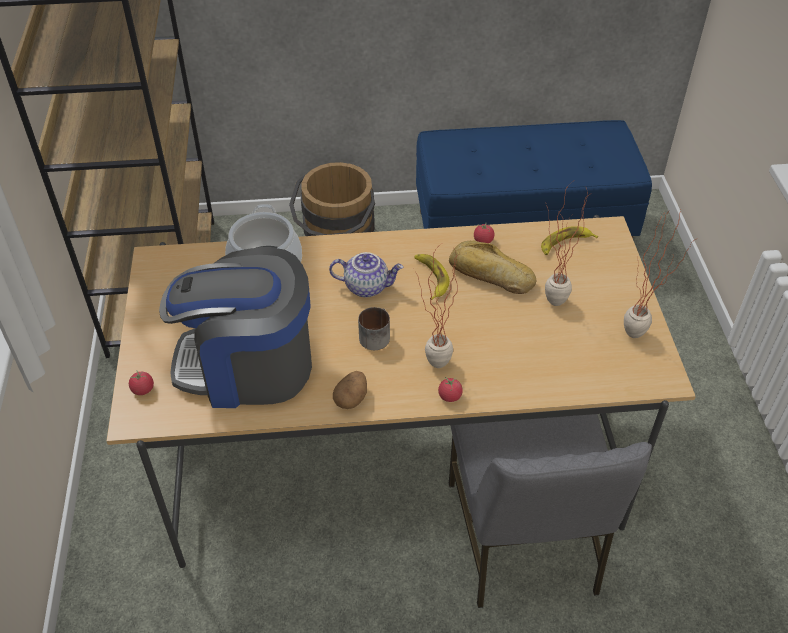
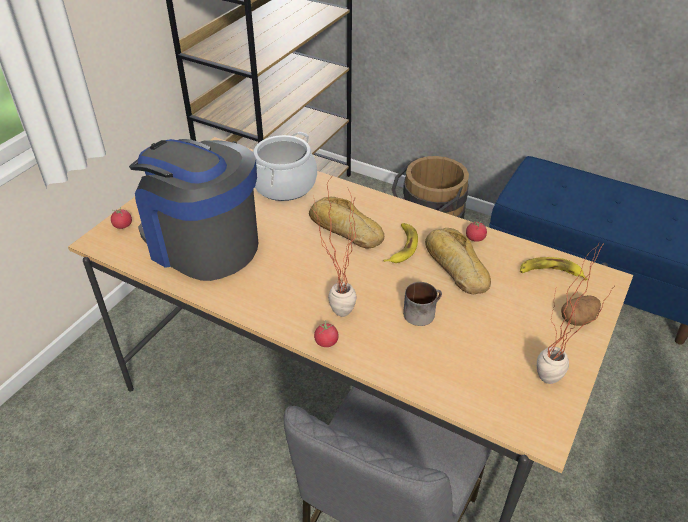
camera: 35 degrees right, 5 degrees down
teapot [329,252,404,297] -> bread [309,196,384,249]
potato [333,371,367,409] -> potato moved to [561,295,601,326]
mug [358,307,390,350] -> mug moved to [403,282,442,326]
potted plant [545,181,590,306] -> none

